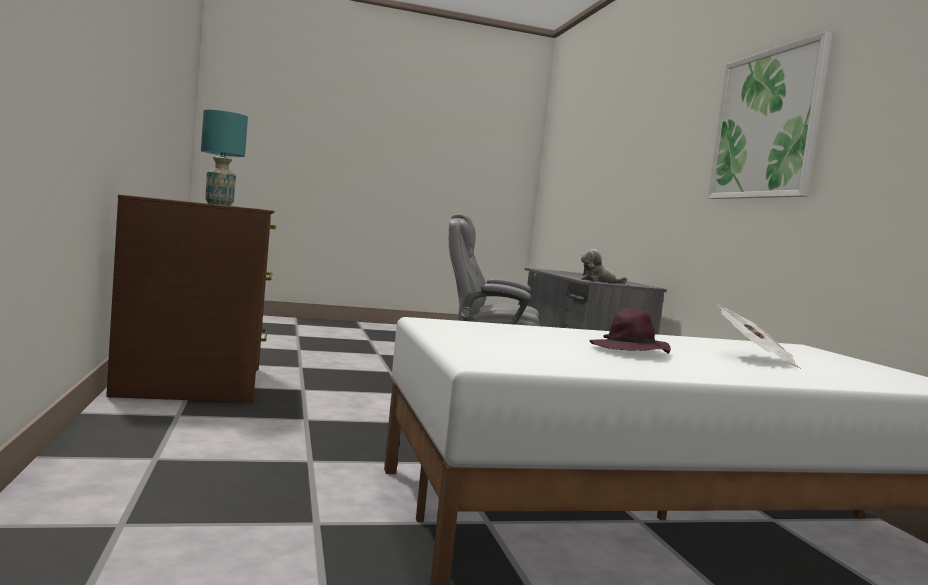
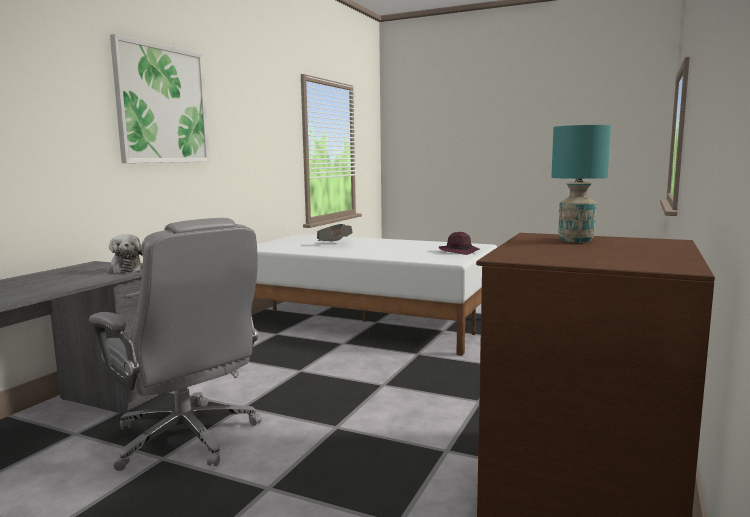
camera: 140 degrees left, 5 degrees up
purple hat [589,308,671,354] -> purple hat moved to [439,232,480,255]

